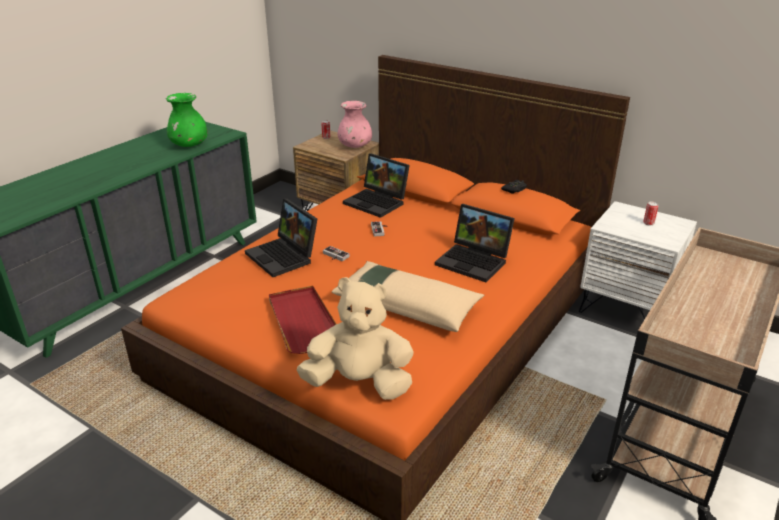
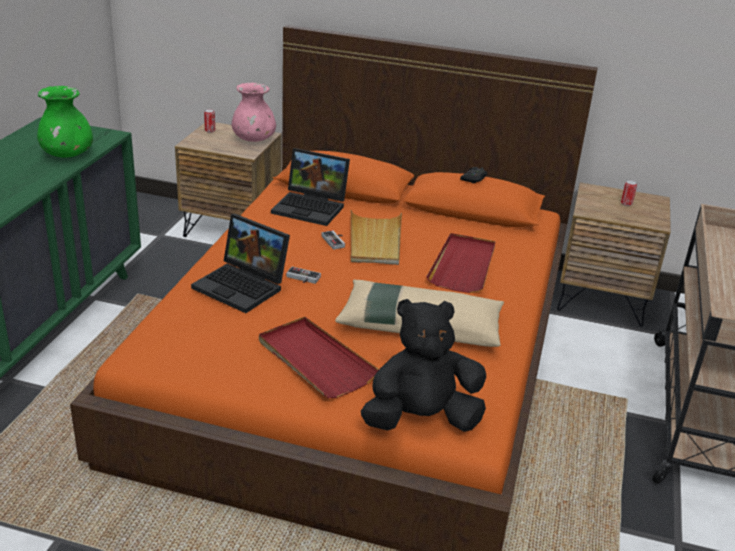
camera: 20 degrees left, 0 degrees up
beige plush toy [297,277,414,400] -> black plush toy [361,299,486,432]
laptop [435,204,515,282] -> red tray [426,233,495,293]
white nightstand [579,201,697,319] -> brown nightstand [557,183,671,326]
none -> beige tray [351,210,402,265]

